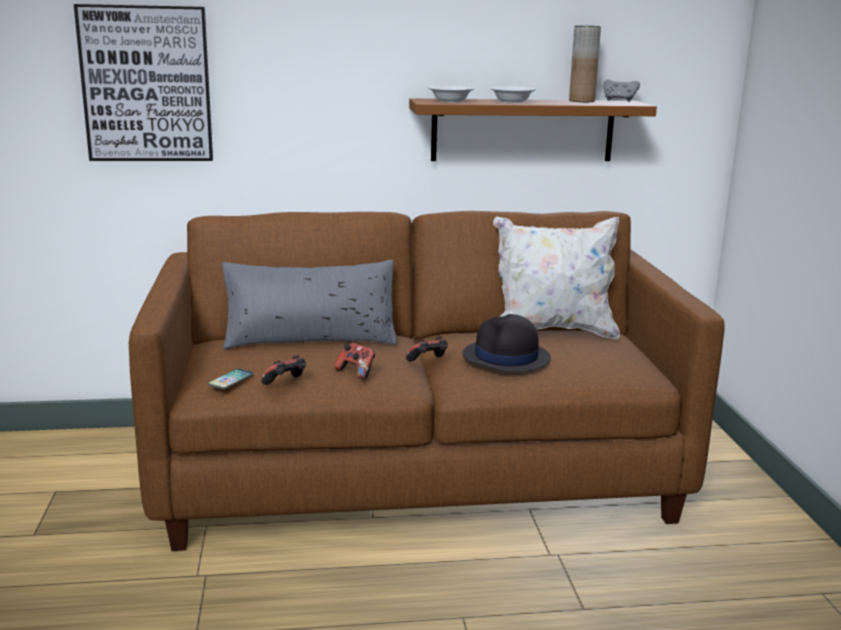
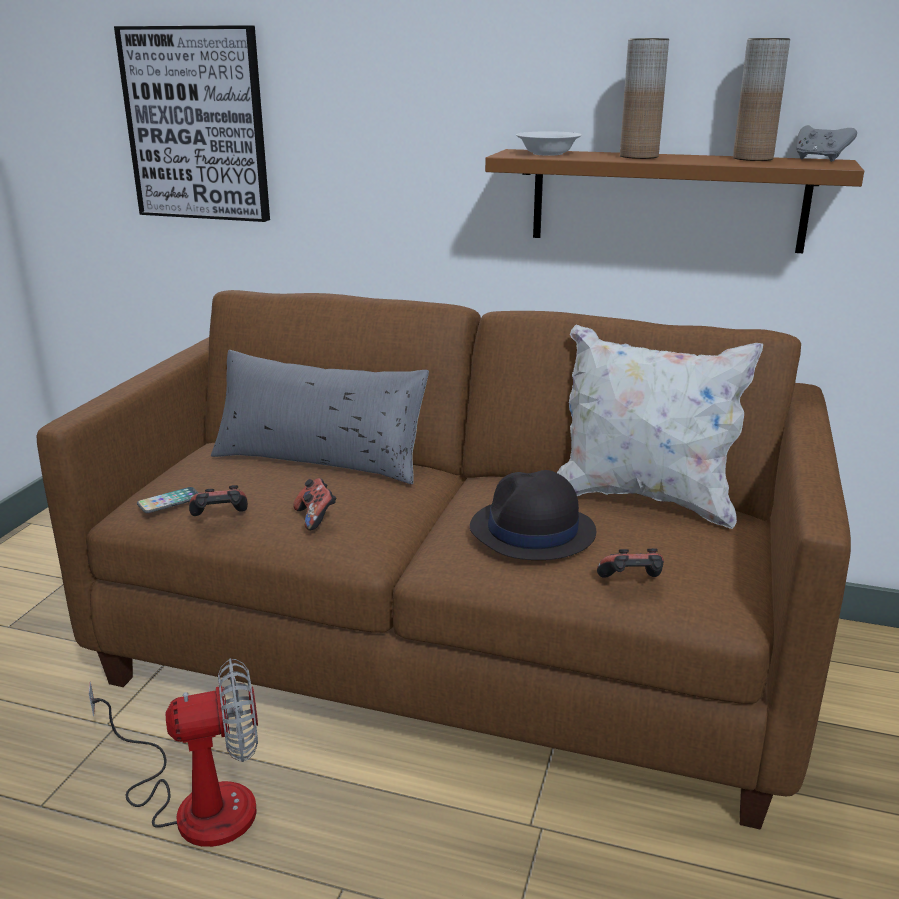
camera: 25 degrees right, 5 degrees up
game controller [406,337,447,362] -> game controller moved to [597,548,664,578]
white bowl [490,86,536,103] -> brown vase [620,38,669,159]
none -> fan [89,658,258,847]

